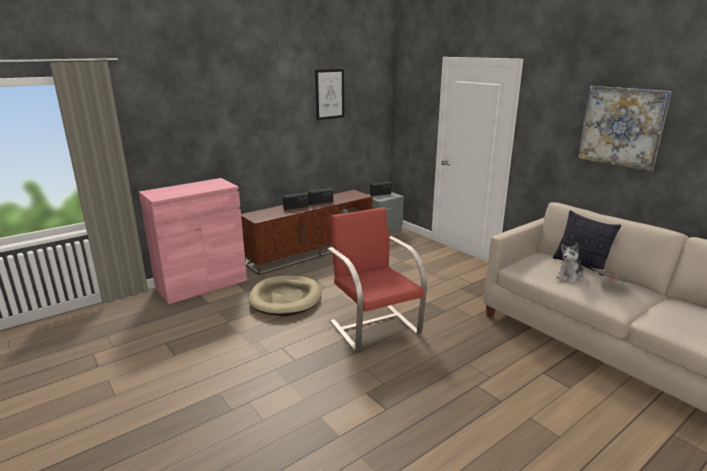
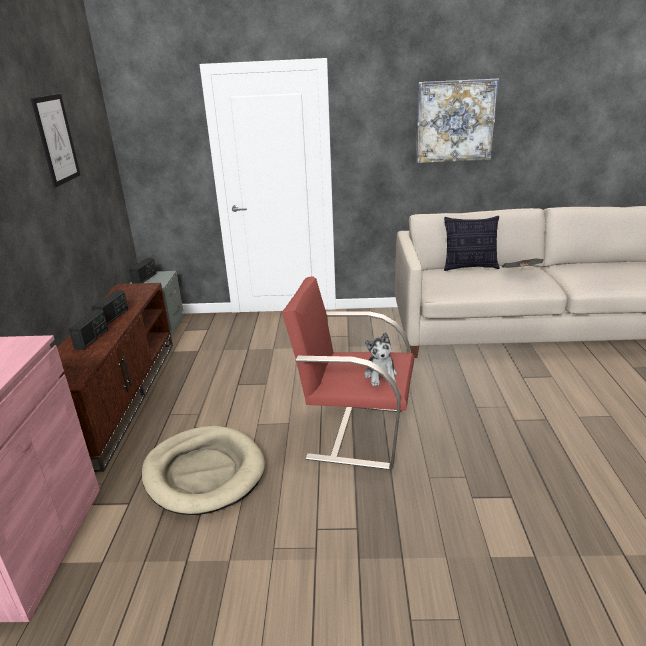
camera: 50 degrees left, 5 degrees up
plush toy [556,243,584,284] -> plush toy moved to [365,332,397,386]

